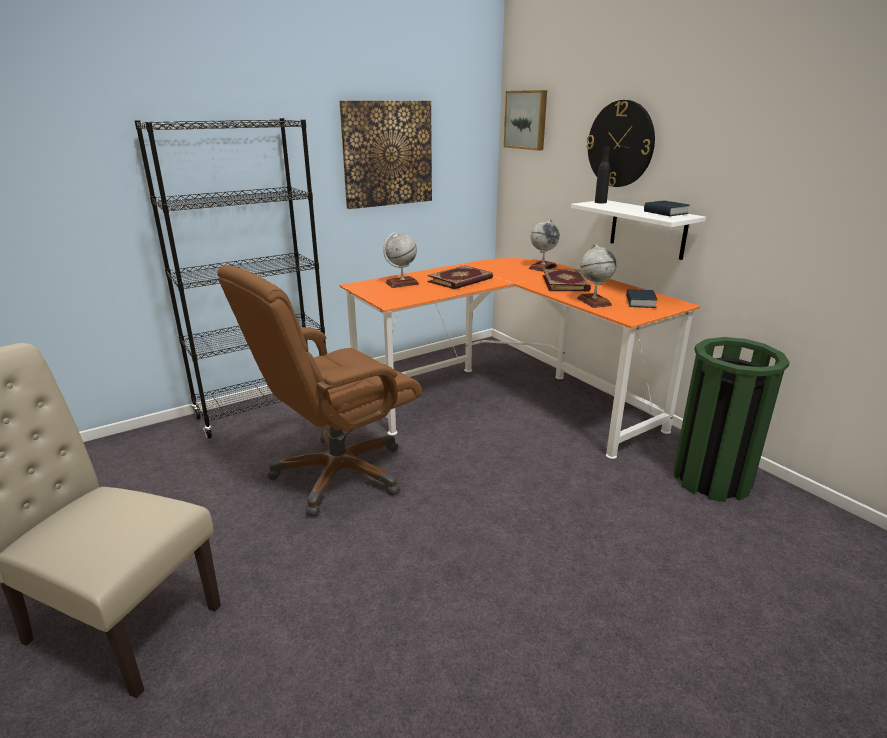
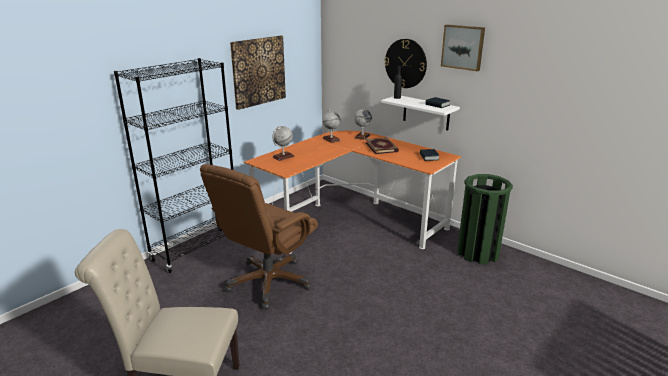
camera: 15 degrees left, 0 degrees up
book [427,265,493,289] -> none
picture [504,90,547,151] -> picture moved to [441,25,485,71]
globe [577,244,617,308] -> globe moved to [322,110,341,143]

